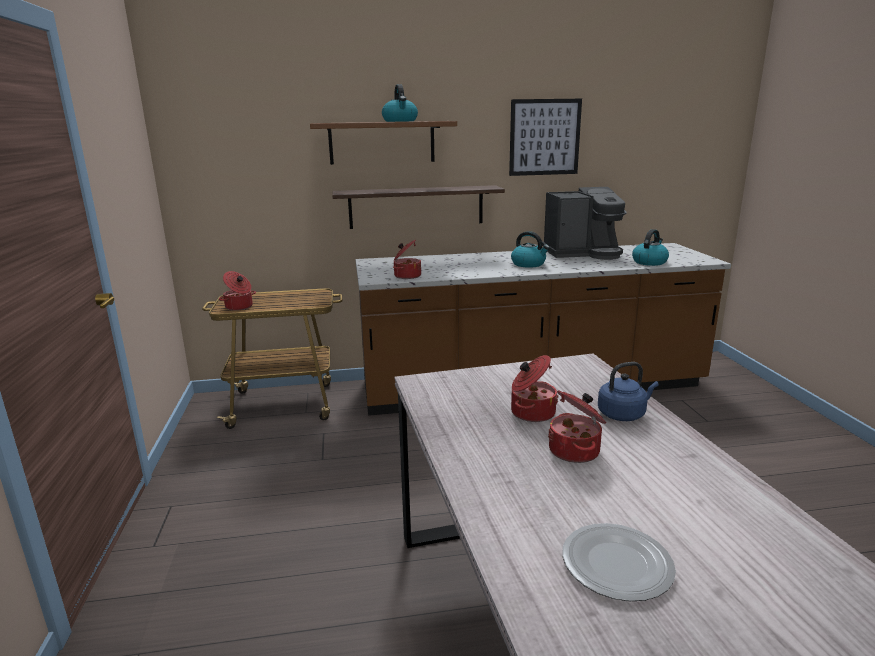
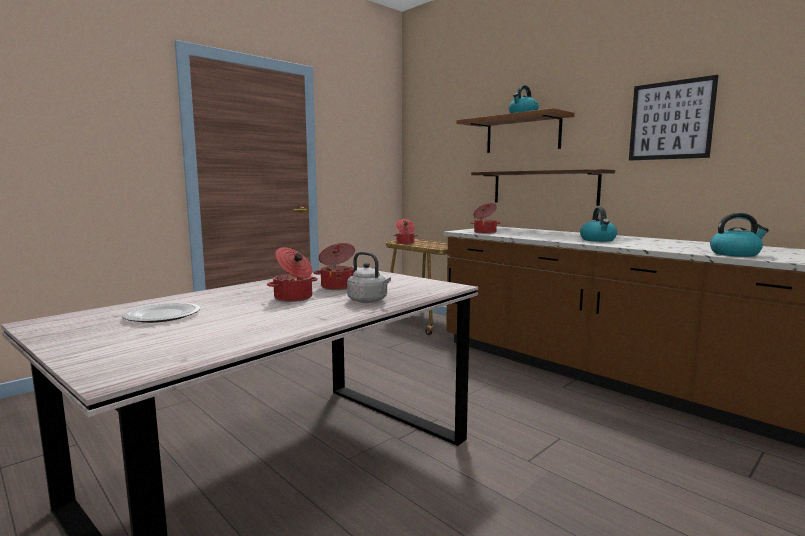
camera: 55 degrees right, 10 degrees down
coffee machine [542,187,627,260] -> none
blue kettle [598,362,659,421] -> grey kettle [347,252,391,303]

